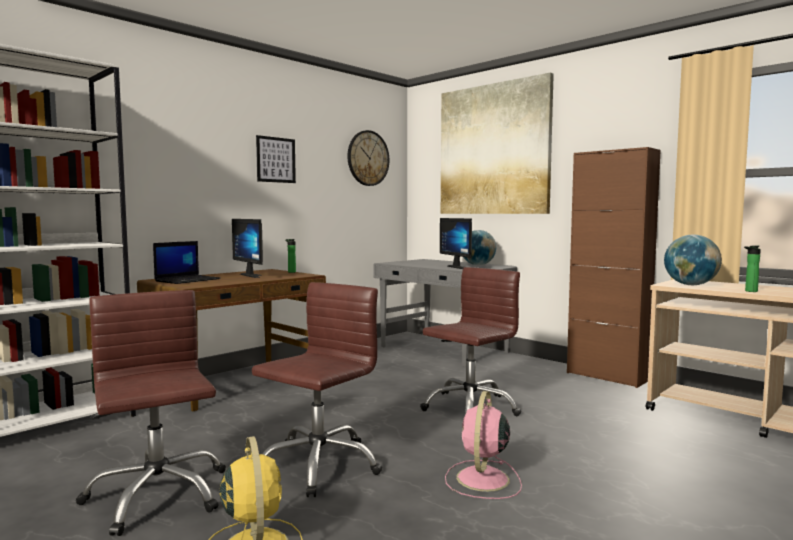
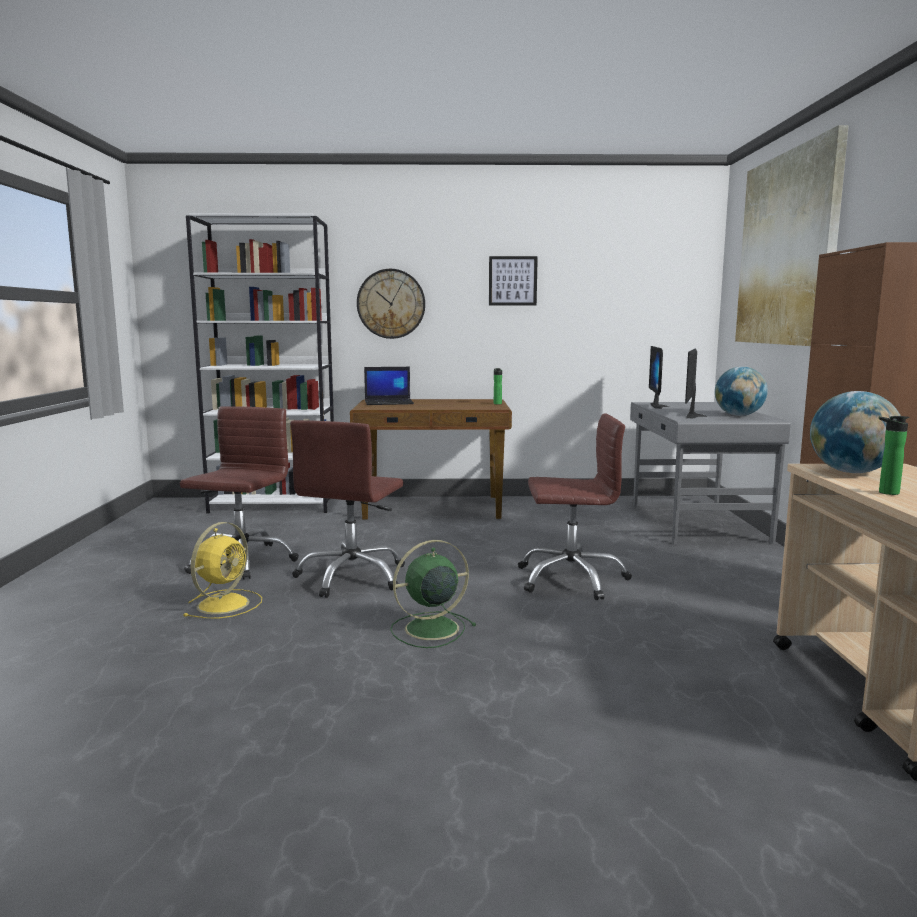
camera: 45 degrees right, 5 degrees up
monitor [232,219,263,278] -> monitor moved to [649,346,670,409]
brown office chair [252,282,382,497] -> brown office chair turned 120 degrees clockwise [290,420,405,598]
wall clock [348,130,389,186] -> wall clock moved to [357,269,425,339]
pink fan [445,391,522,499] -> green fan [390,540,476,648]

